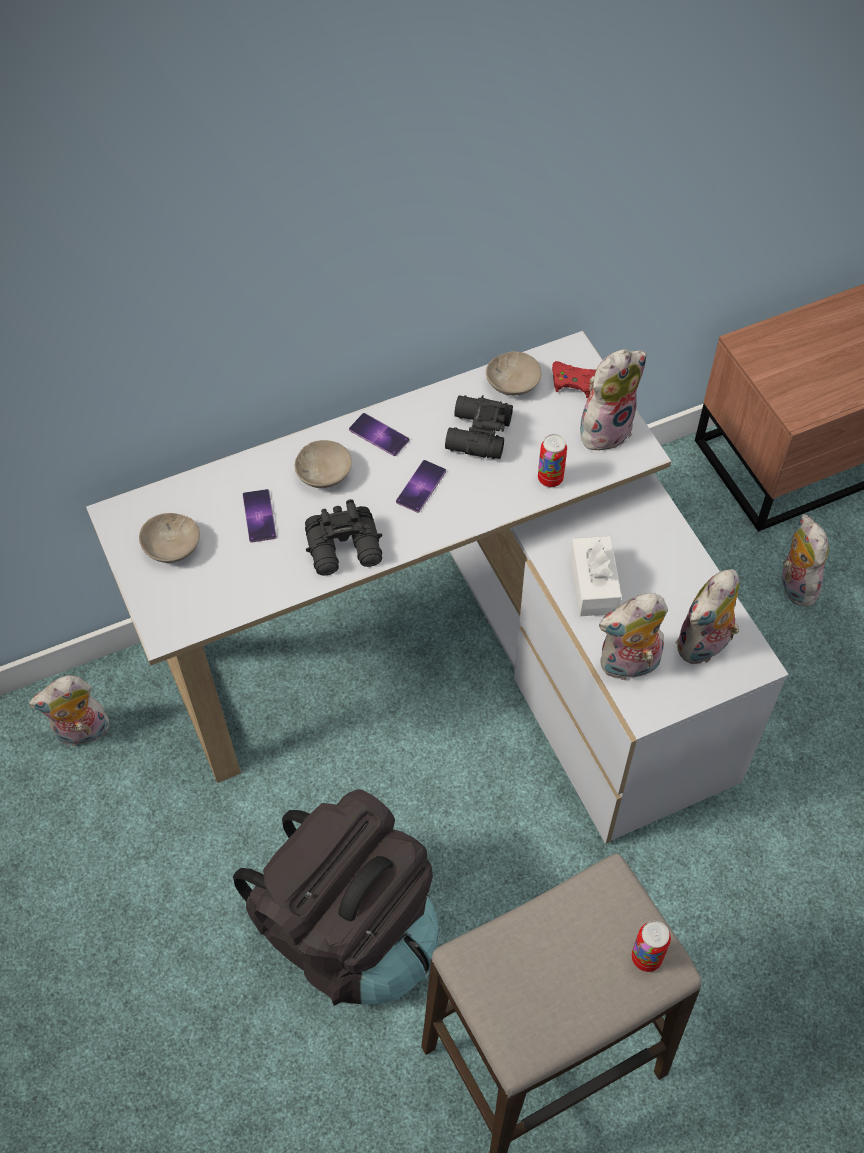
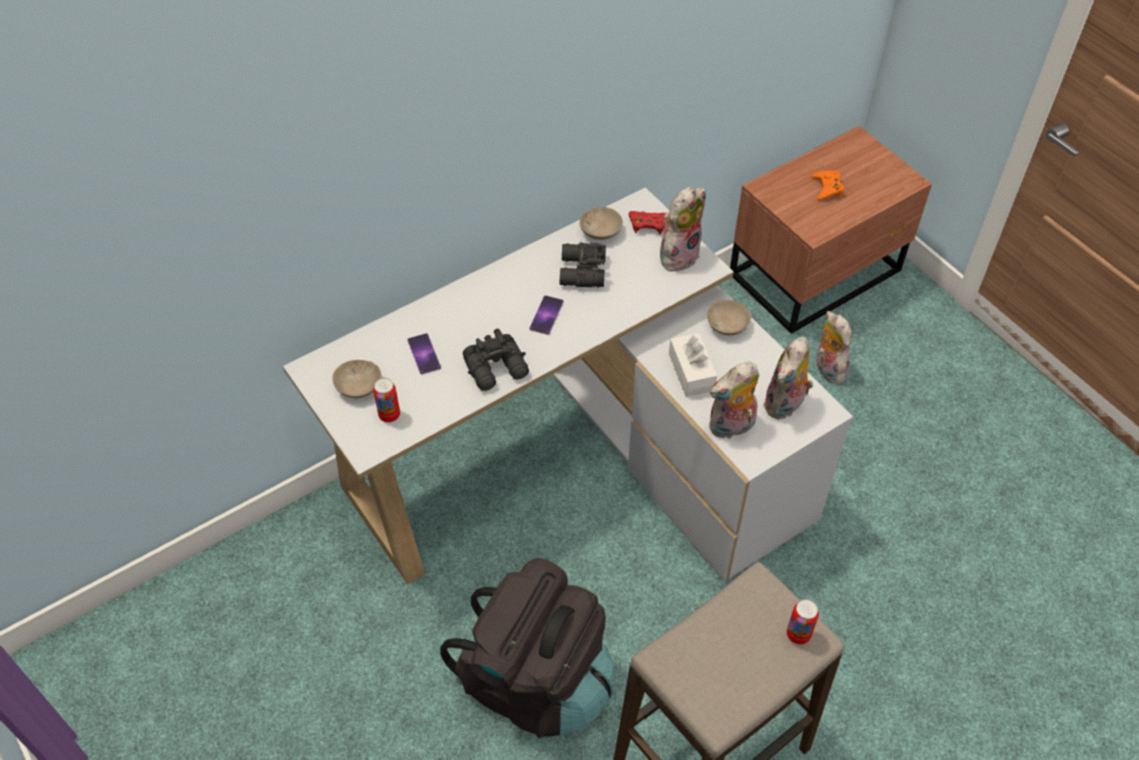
camera: 10 degrees left, 5 degrees down
plush toy [29,675,109,747] -> none
beige bowl [295,440,352,488] -> beige bowl moved to [707,300,751,335]
phone [349,413,410,456] -> none
can [538,434,567,487] -> can moved to [373,378,400,422]
none -> orange game controller [811,170,844,200]

